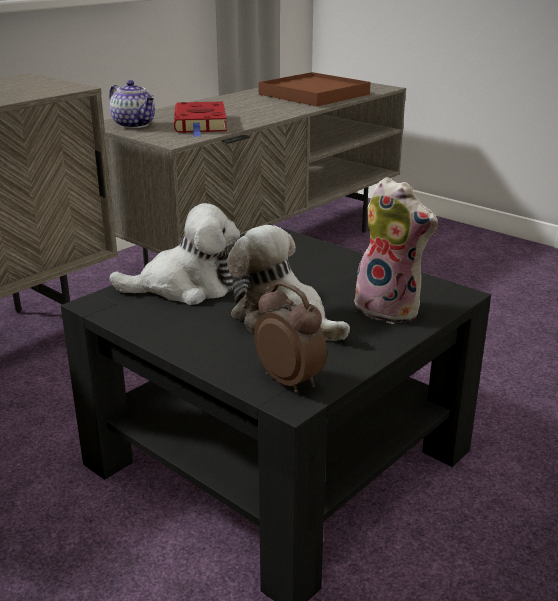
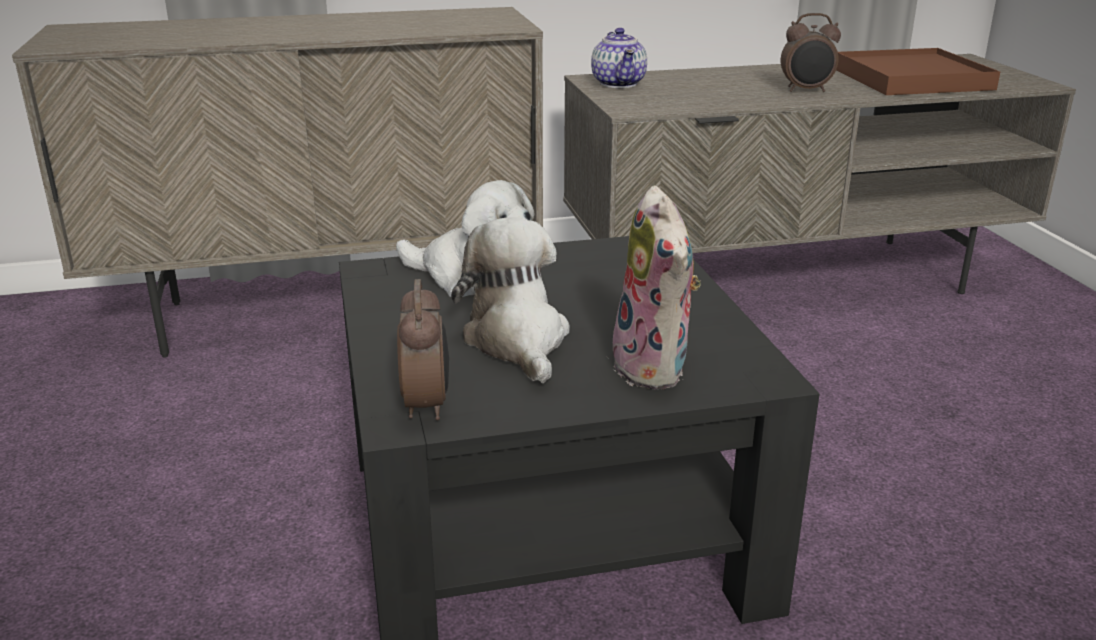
camera: 35 degrees right, 0 degrees up
red book [174,101,227,137] -> none
none -> alarm clock [781,13,841,92]

